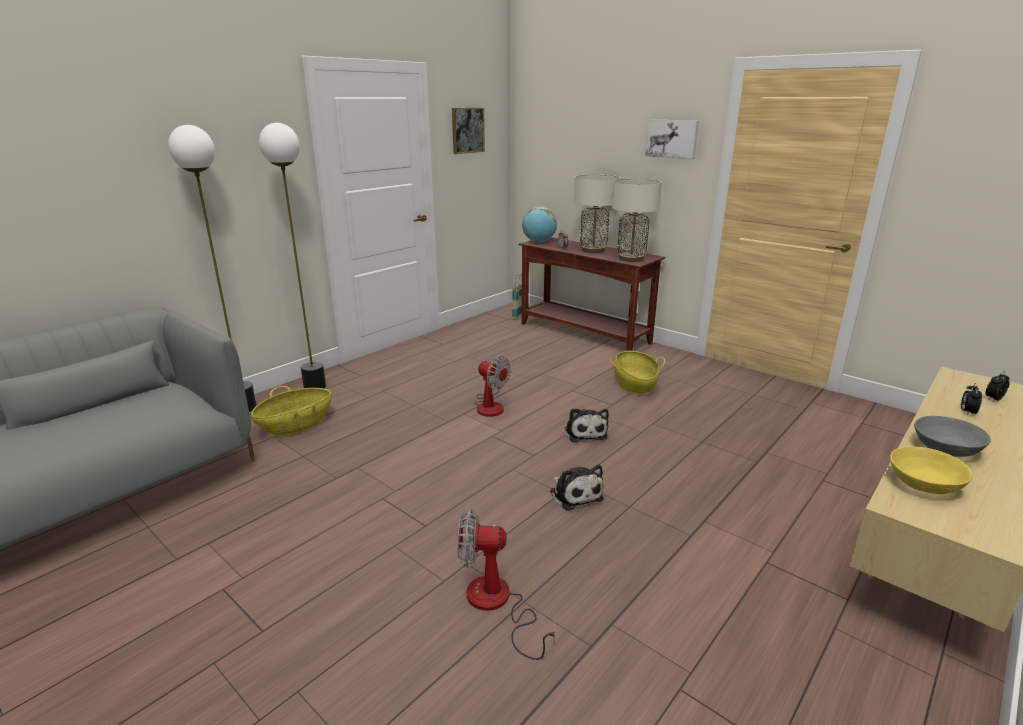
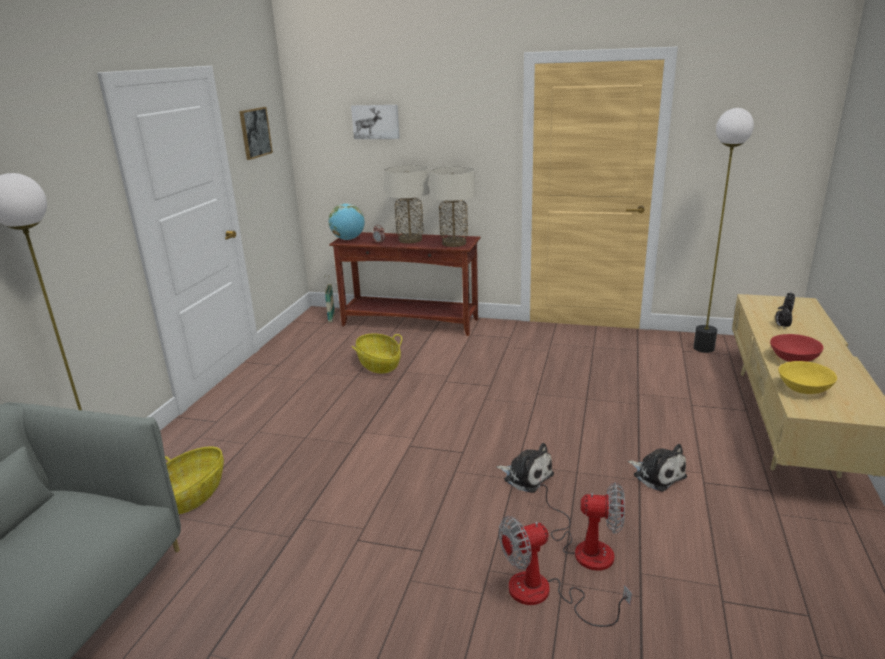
camera: 25 degrees left, 0 degrees up
floor lamp [259,123,326,388] -> floor lamp moved to [693,108,754,353]
fan [474,356,511,417] -> fan moved to [539,475,625,571]
plush toy [565,408,609,442] -> plush toy moved to [628,444,687,492]
basket [610,351,665,394] -> basket moved to [352,334,402,374]
picture [645,120,699,159] -> picture moved to [351,105,400,139]
grey bowl [914,416,991,457] -> red bowl [770,334,824,362]

